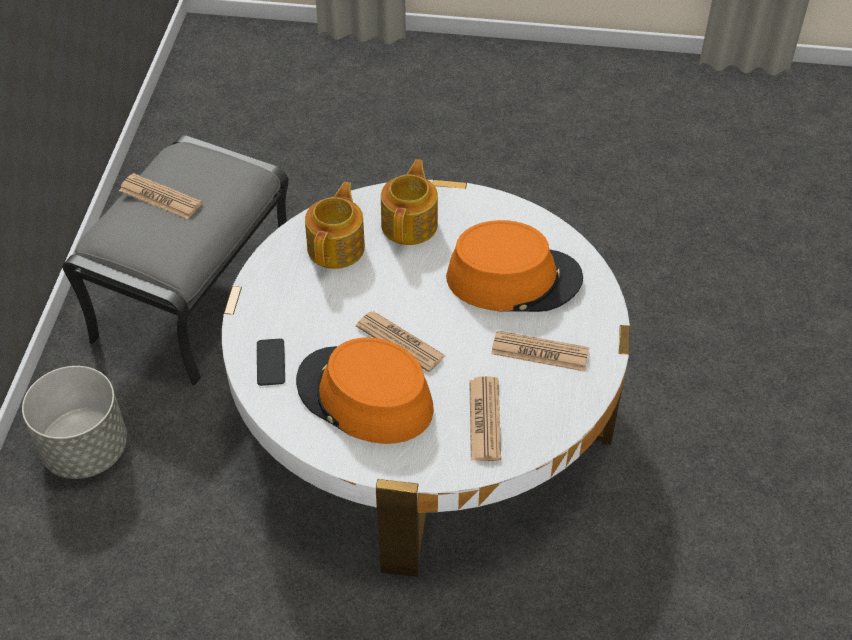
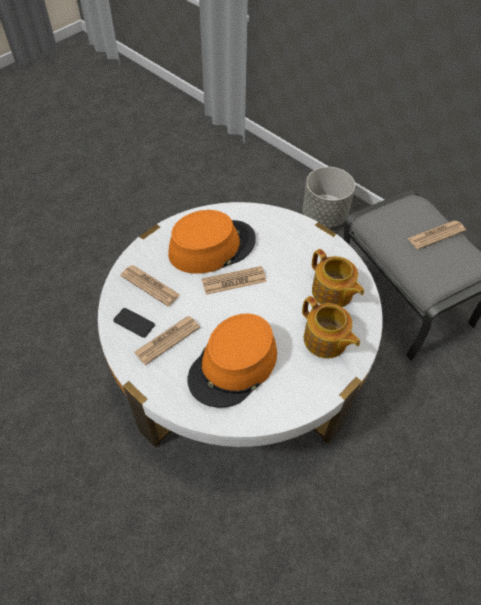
camera: 125 degrees right, 5 degrees up
phone [257,338,285,386] -> phone moved to [113,308,155,338]

